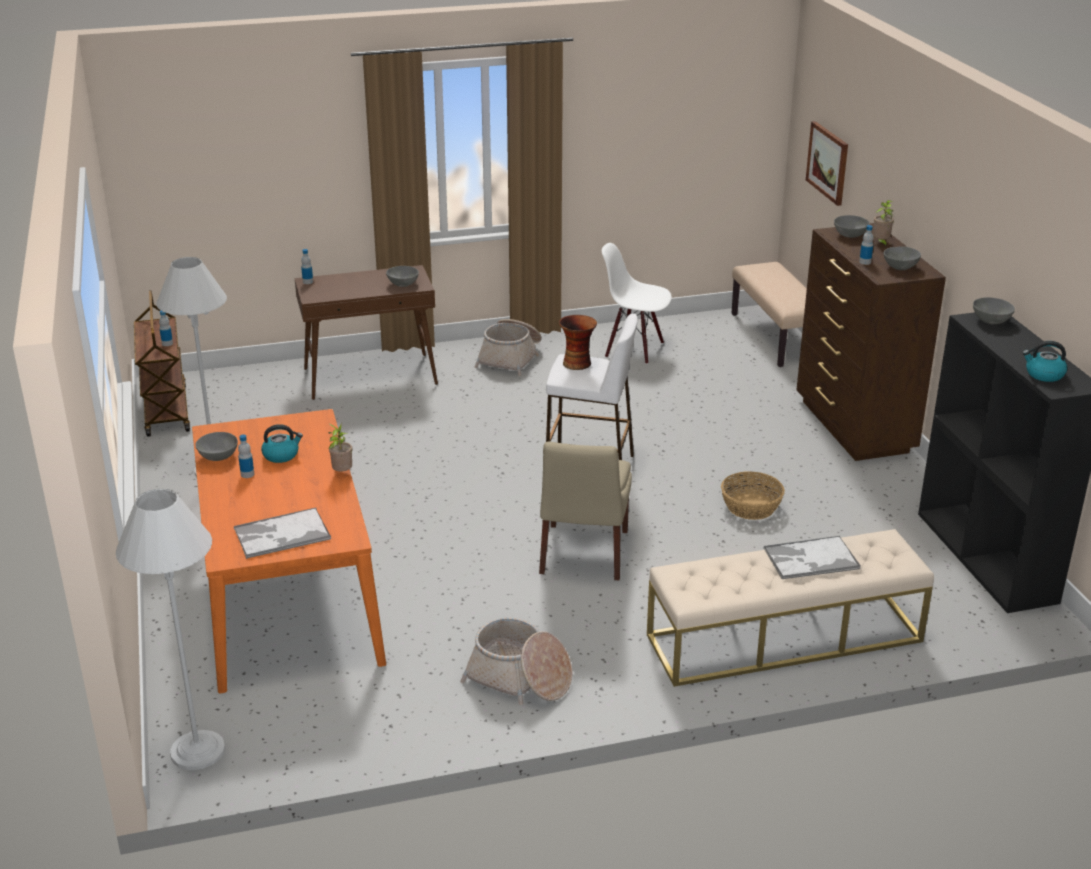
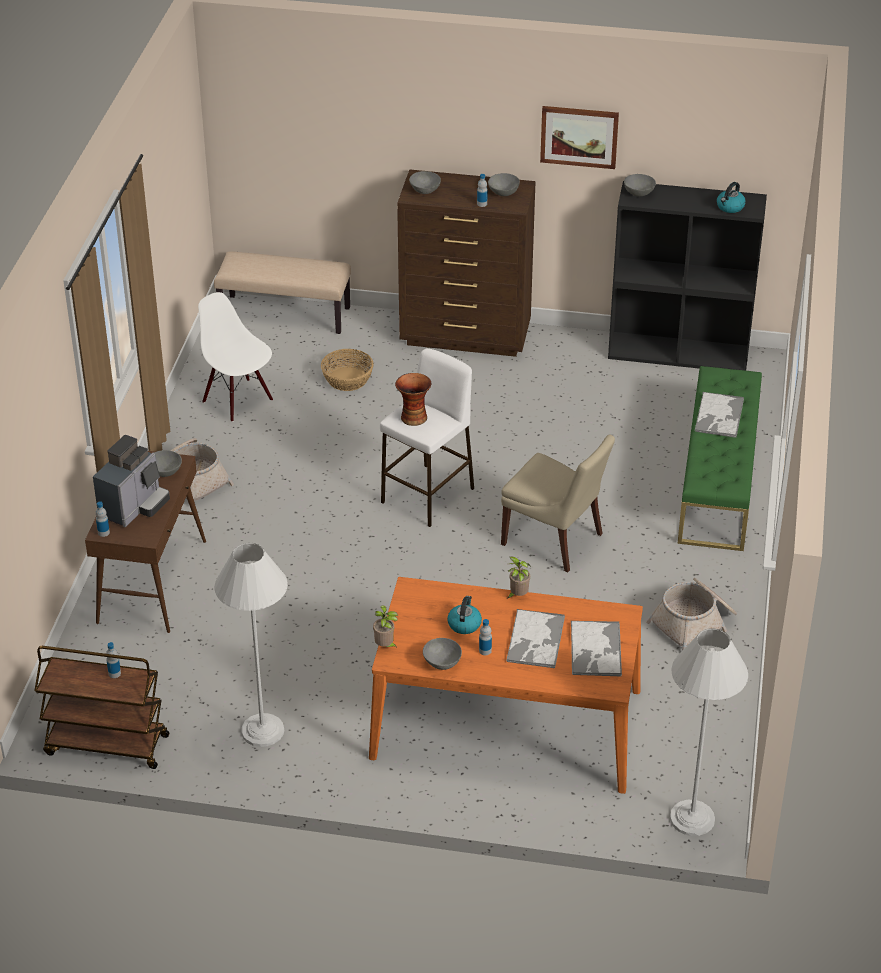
camera: 65 degrees left, 10 degrees up
white chair [602,243,672,364] -> white chair turned 90 degrees clockwise [198,292,273,422]
beige bench [647,529,934,687] -> green bench [678,366,762,551]
basket [721,472,785,520] -> basket moved to [321,349,374,391]
picture [806,121,848,206] -> picture moved to [540,106,619,169]
potted plant [873,200,894,248] -> potted plant moved to [373,605,398,648]
none -> coffee machine [93,435,170,527]
none -> tray [506,609,565,668]

